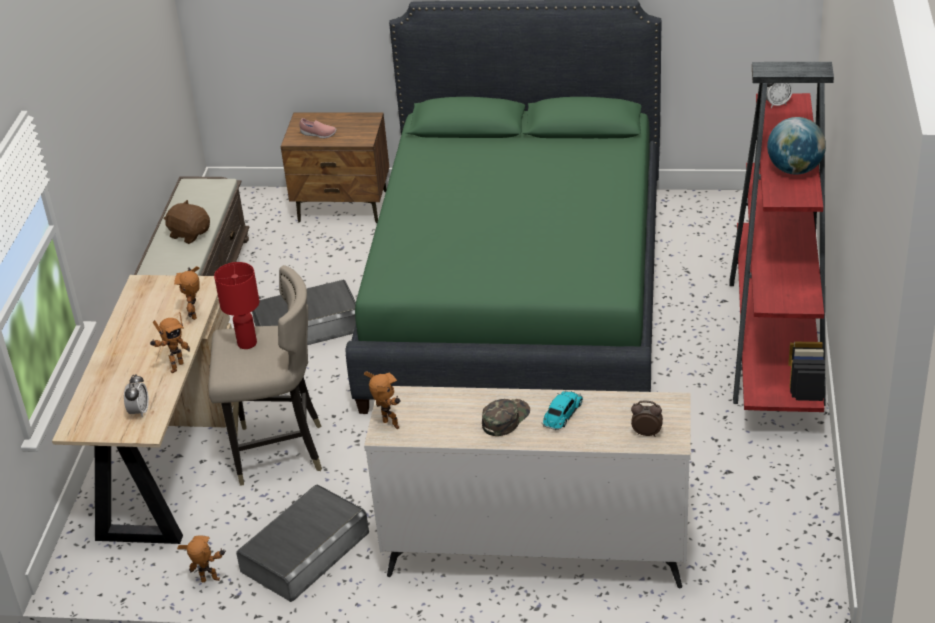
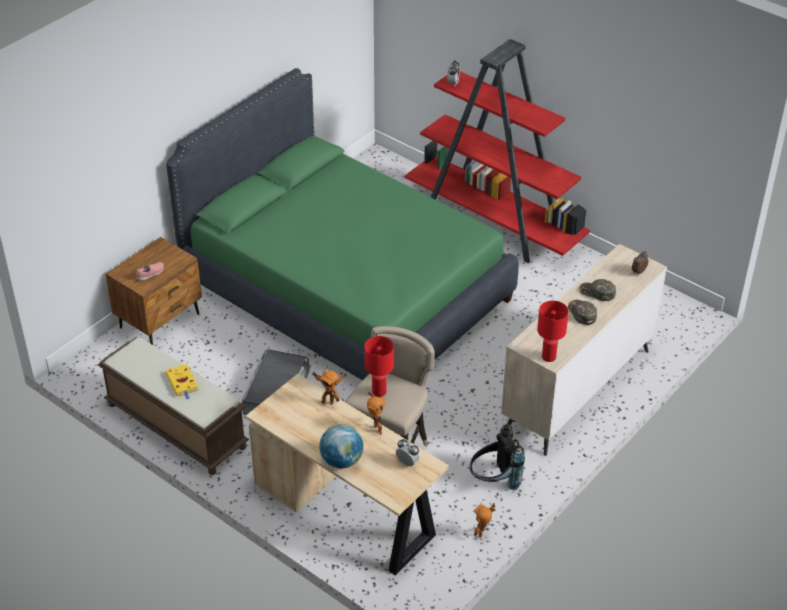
camera: 60 degrees left, 5 degrees up
brown plush toy [163,200,210,244] -> yellow book [165,364,198,399]
grey storage box [236,484,369,602] -> black backpack [469,423,525,490]
toy robot [364,371,400,429] -> red table lamp [537,301,569,362]
toy car [542,390,583,430] -> green cap [579,279,616,301]
globe [767,117,826,175] -> globe moved to [319,424,363,469]

